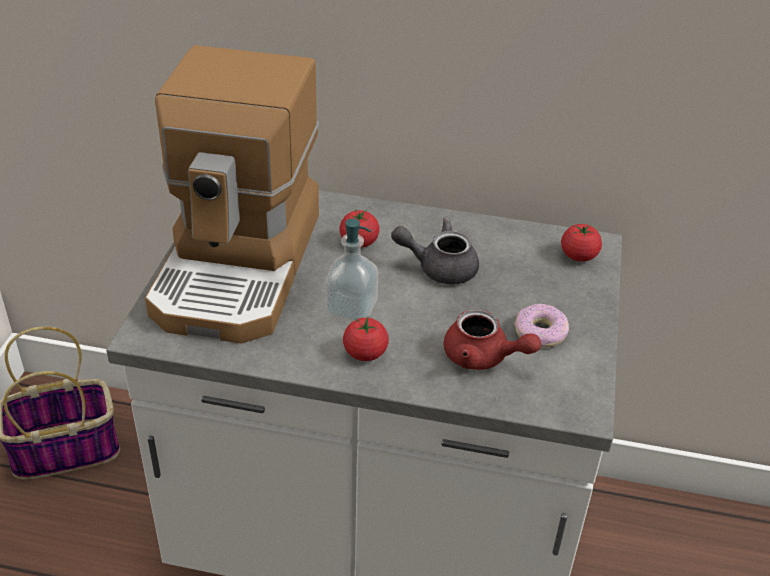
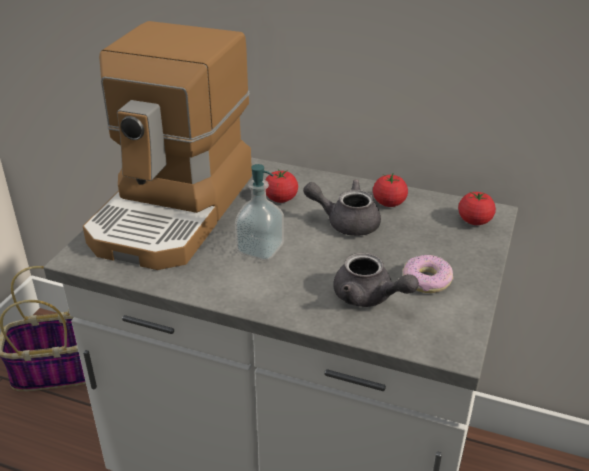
camera: 10 degrees right, 5 degrees down
tomato [343,317,389,361] -> tomato moved to [373,174,408,207]
red teapot [444,309,541,370] -> grey teapot [333,253,419,307]

